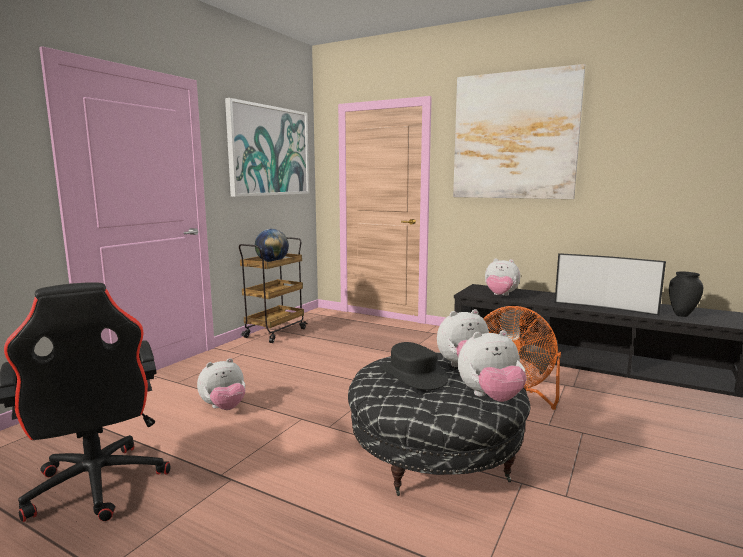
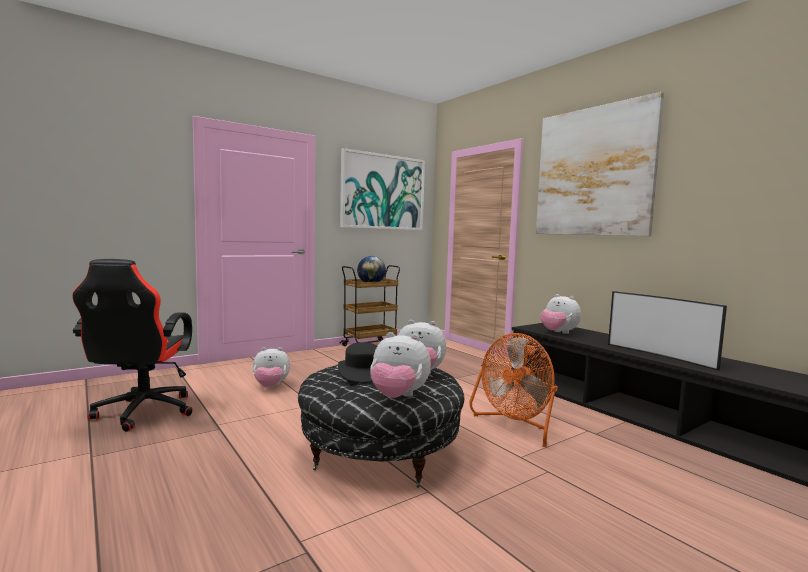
camera: 25 degrees right, 5 degrees down
black vase [669,272,703,317] -> none

